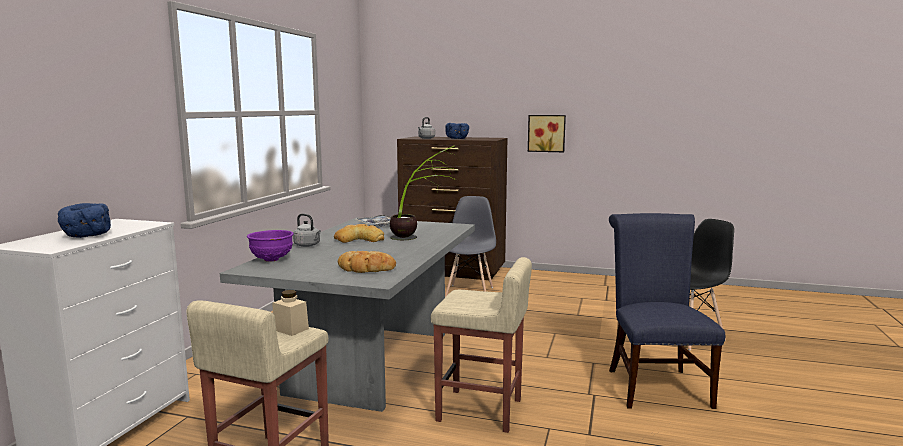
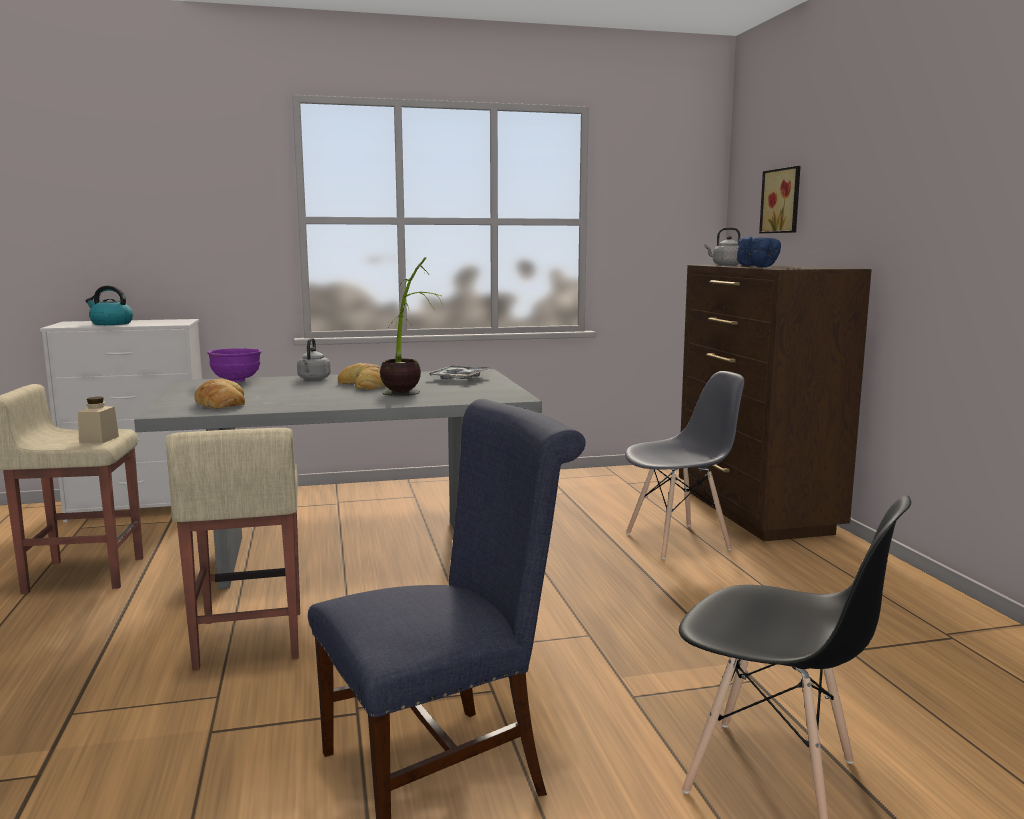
camera: 60 degrees right, 0 degrees up
blue bowl [58,203,111,238] -> kettle [86,285,133,325]
picture [528,115,566,152] -> picture moved to [759,166,800,233]

